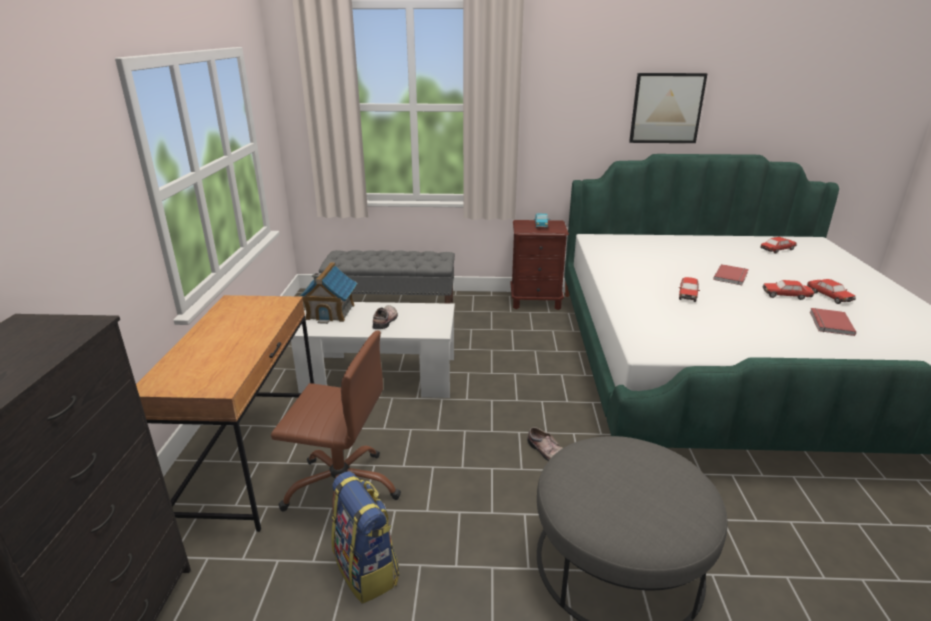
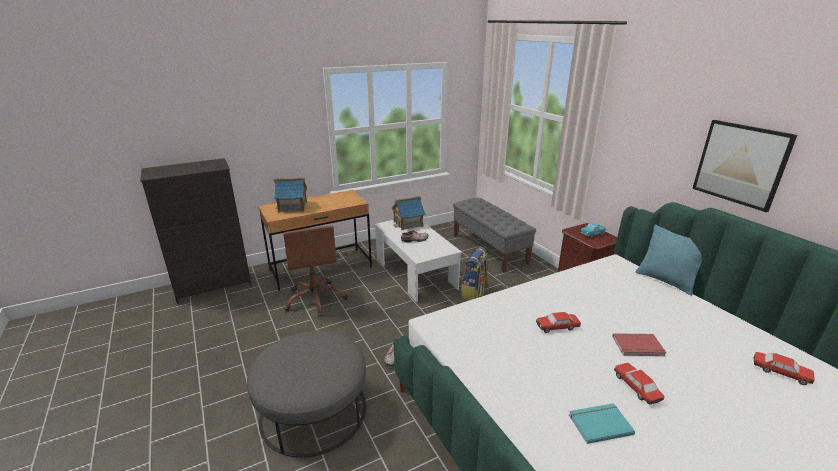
camera: 60 degrees right, 0 degrees up
backpack [331,471,399,604] -> backpack moved to [461,247,488,300]
toy car [807,279,856,304] -> none
red book [810,308,856,336] -> turquoise book [569,403,635,444]
none -> toy house [274,178,307,212]
none -> turquoise pillow [636,225,702,296]

